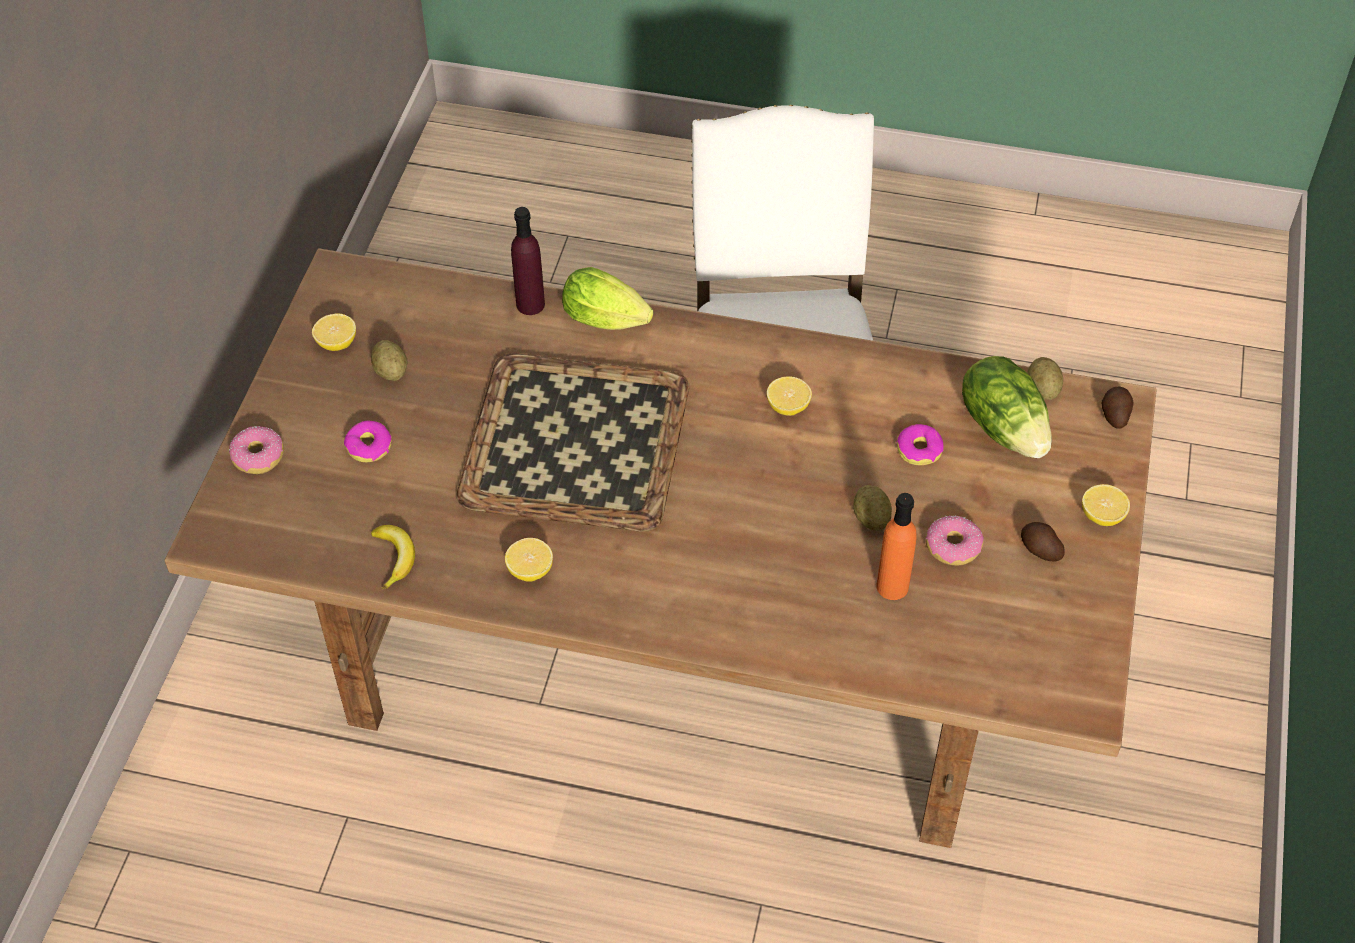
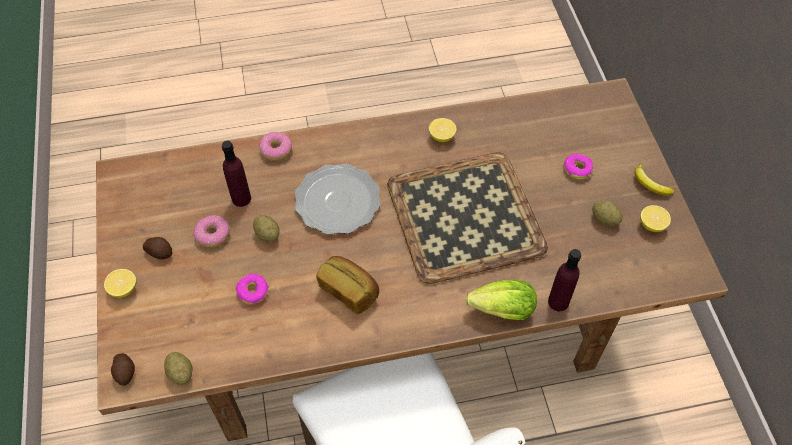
camera: 155 degrees right, 5 degrees up
donut [229,426,284,474] -> donut moved to [259,132,292,161]
banana [371,525,415,590] -> banana moved to [634,163,674,196]
lemon [767,376,812,416] -> bread [316,256,379,315]
orange bottle [876,493,917,600] -> purple bottle [222,141,251,207]
lettuce [962,356,1052,458] -> none
none -> plate [295,164,381,235]

